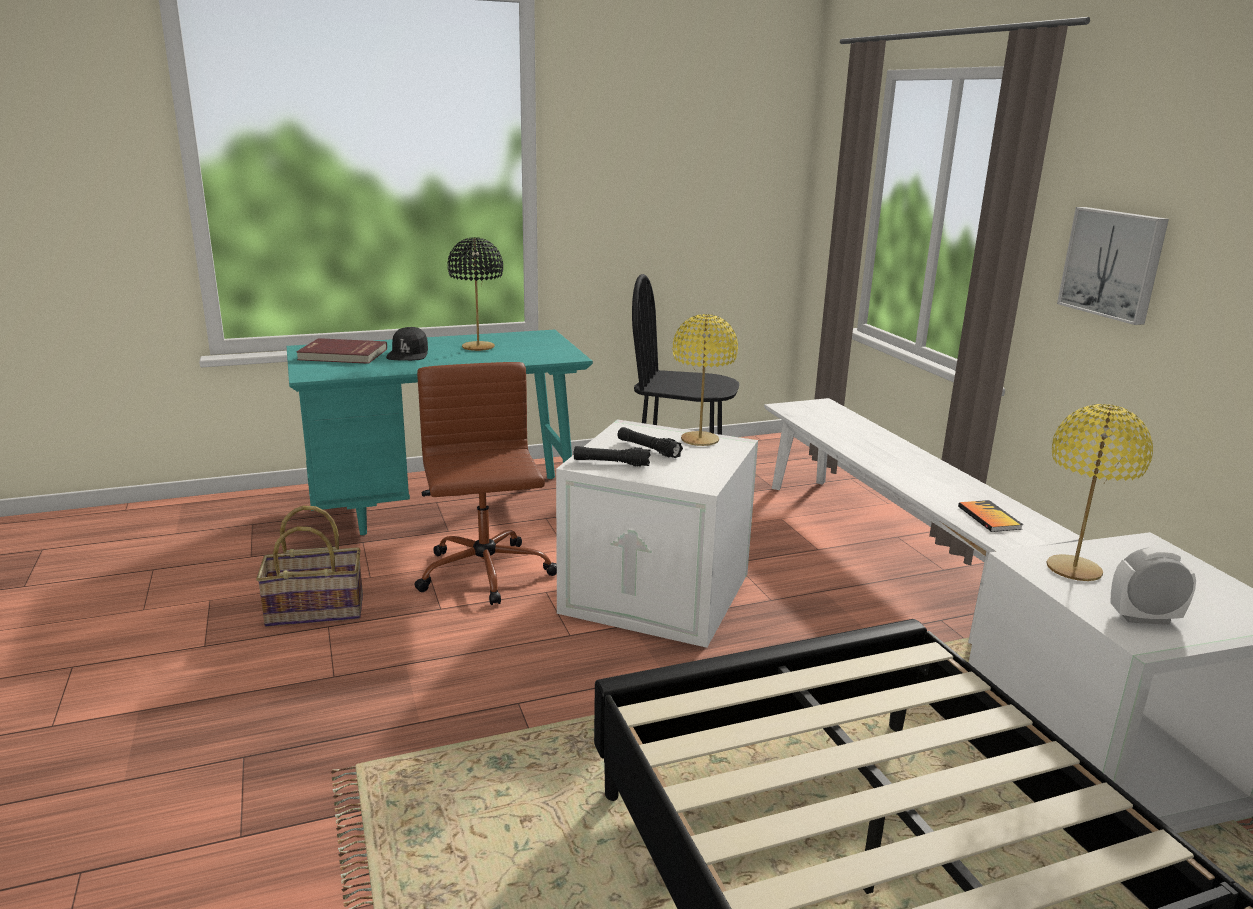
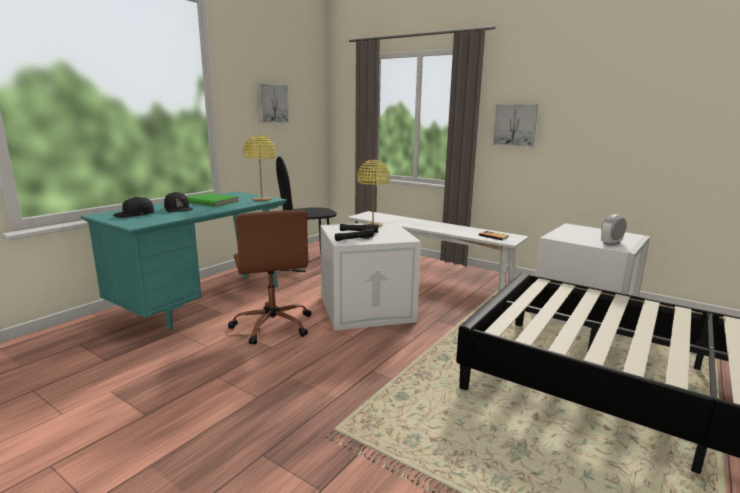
camera: 35 degrees left, 5 degrees down
basket [256,506,363,627] -> none
red book [296,338,387,364] -> black cap [113,197,154,218]
brown office chair [414,362,557,605] -> brown office chair turned 150 degrees counterclockwise [228,210,311,345]
black table lamp [447,237,503,351] -> green book [187,193,239,207]
yellow table lamp [1046,404,1153,581] -> yellow table lamp moved to [243,135,276,201]
none -> picture [257,83,289,123]

